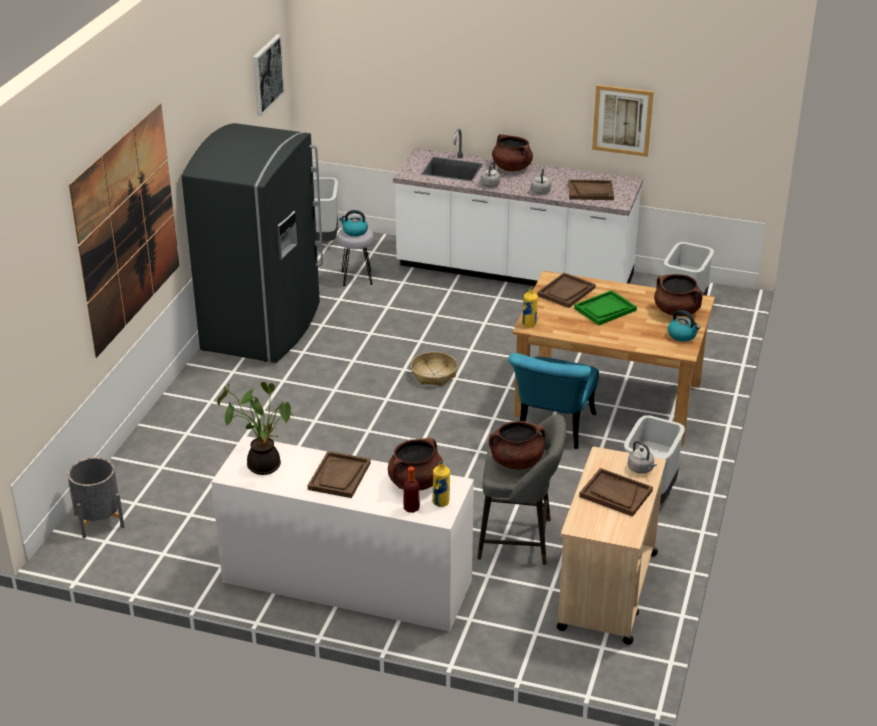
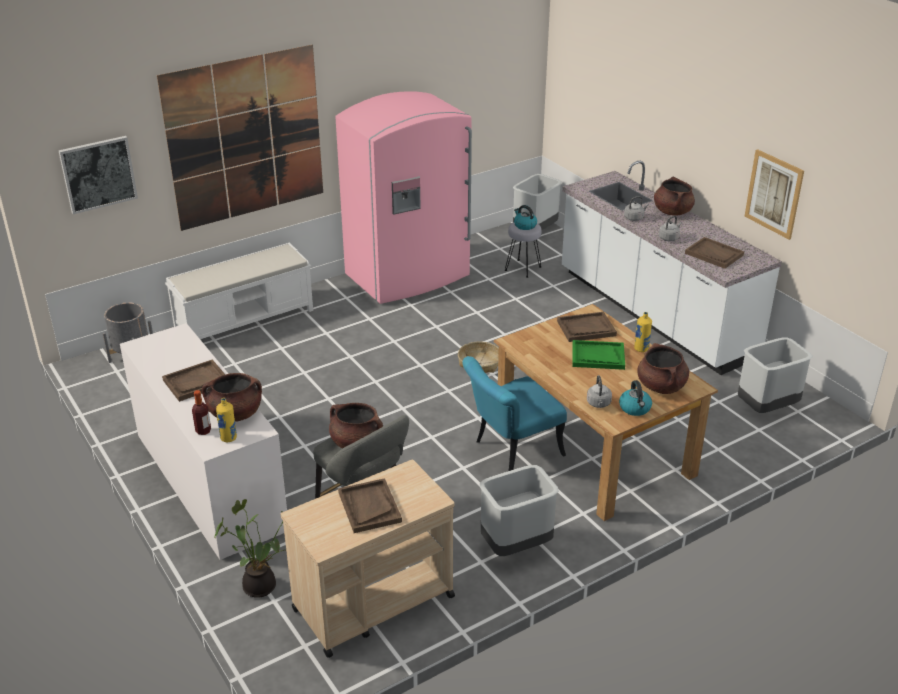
camera: 40 degrees right, 0 degrees up
grey fridge [181,123,323,363] -> pink fridge [335,91,472,304]
potted plant [217,382,294,475] -> potted plant moved to [214,499,284,598]
picture [253,34,285,116] -> picture moved to [58,136,138,214]
yellow bottle [522,288,538,328] -> yellow bottle moved to [634,312,652,352]
grey kettle [628,441,657,474] -> grey kettle moved to [587,375,612,408]
none -> white bench [165,243,313,339]

